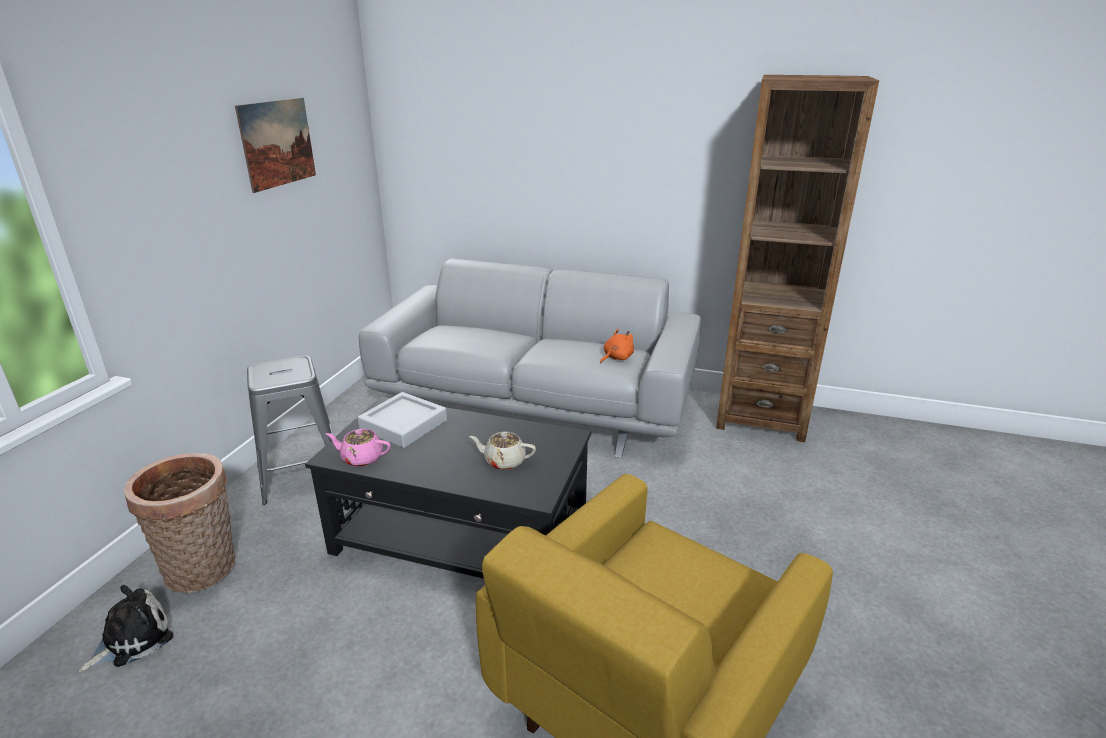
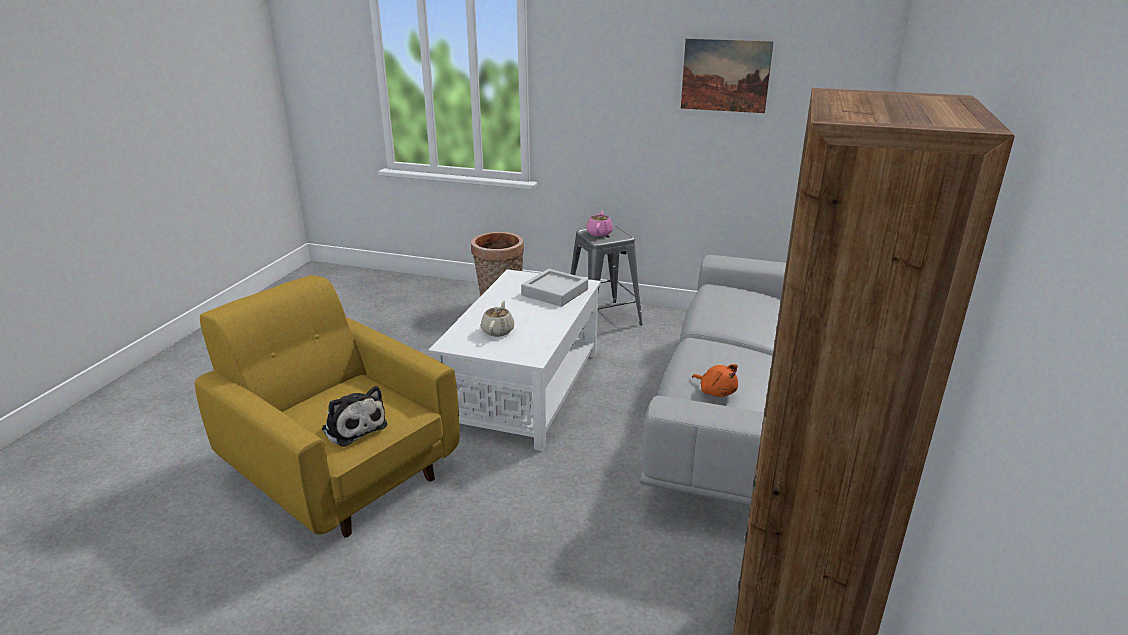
camera: 90 degrees right, 0 degrees up
plush toy [79,585,173,672] -> plush toy moved to [322,386,387,447]
black coffee table [305,397,591,579] -> white coffee table [428,269,601,451]
pink teapot [326,429,391,467] -> pink teapot moved to [586,211,613,237]

